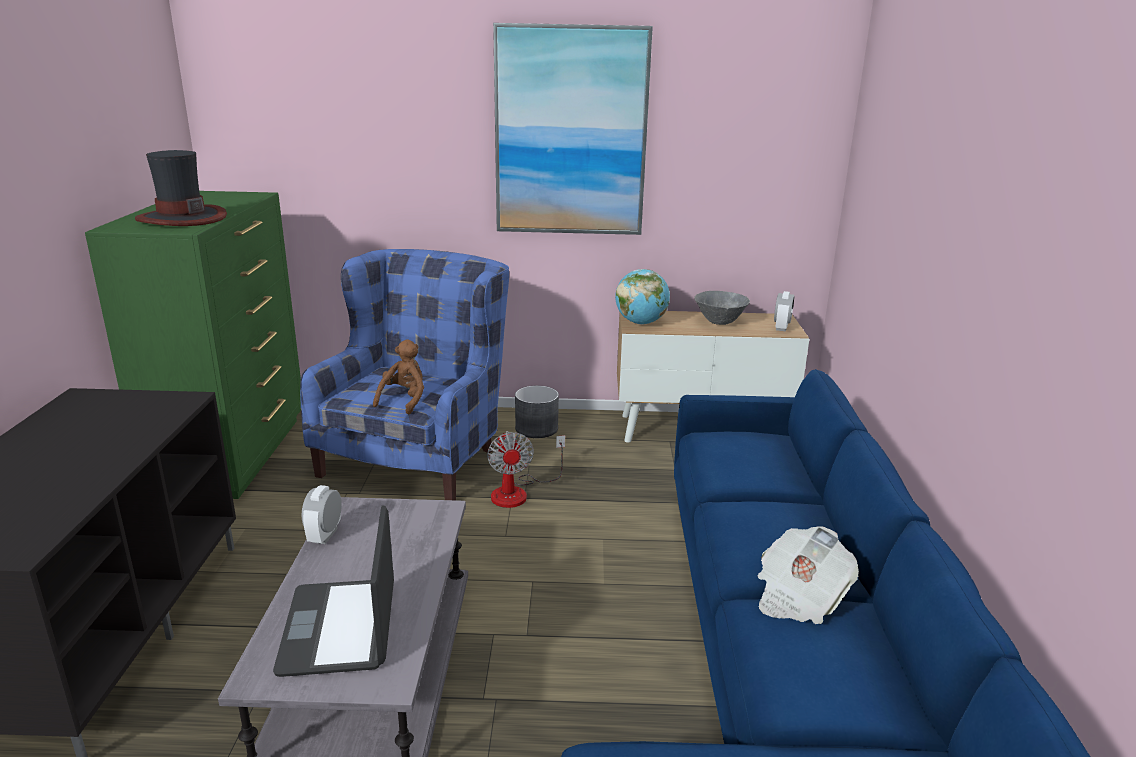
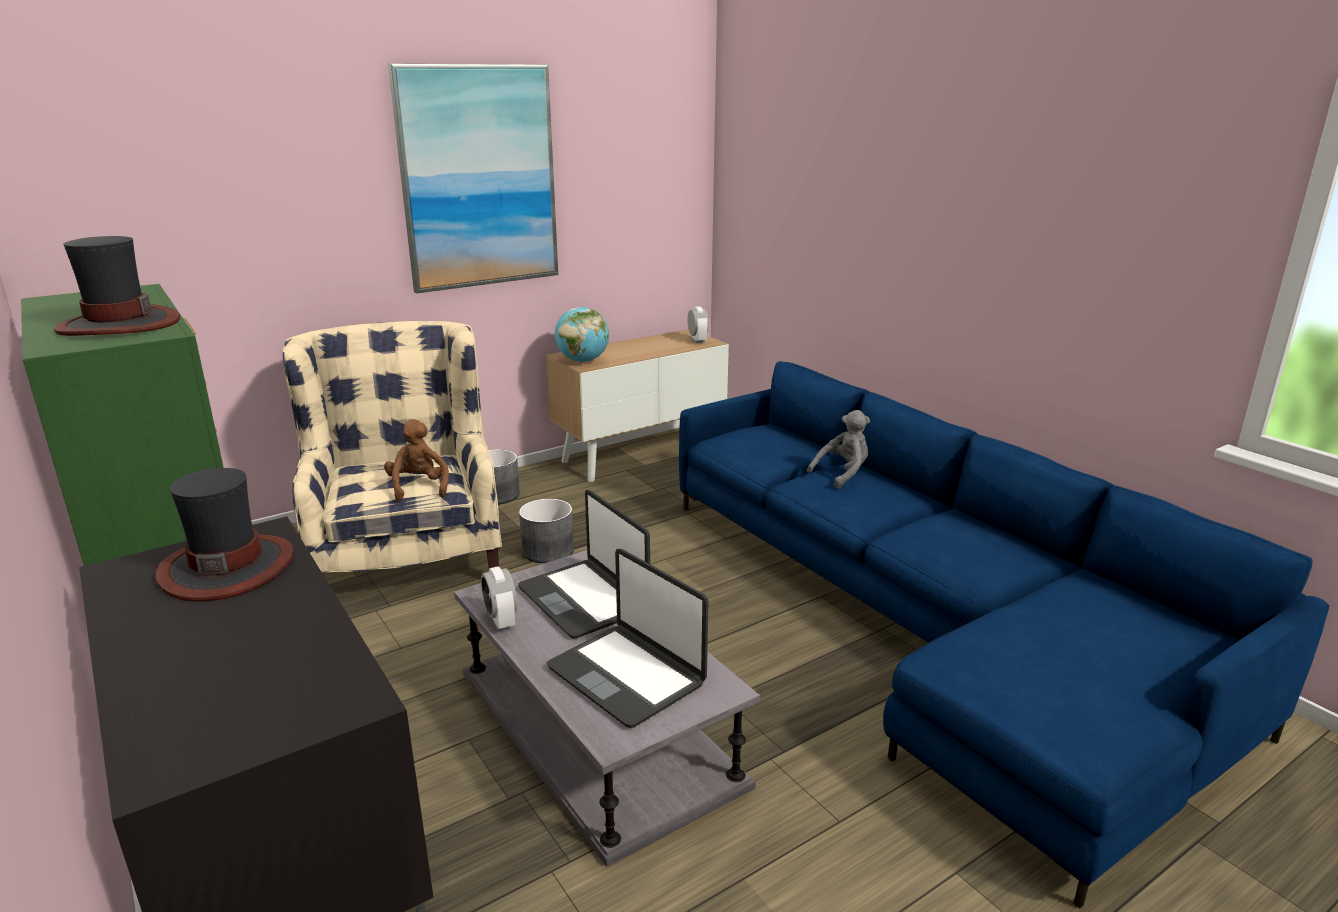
camera: 35 degrees left, 0 degrees up
blue armchair [300,249,509,500] -> beige armchair [283,321,502,575]
fan [487,431,565,508] -> grey planter [519,499,574,563]
grey bowl [694,291,750,325] -> none
newspaper [758,526,859,624] -> none
none -> hat [155,468,294,601]
none -> laptop [518,490,650,638]
none -> grey plush toy [807,410,870,489]

